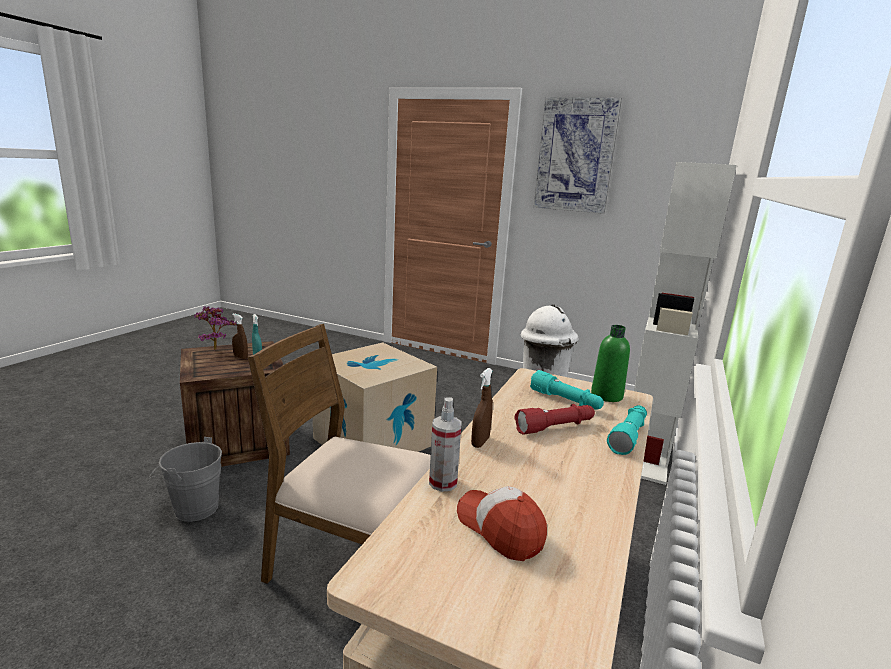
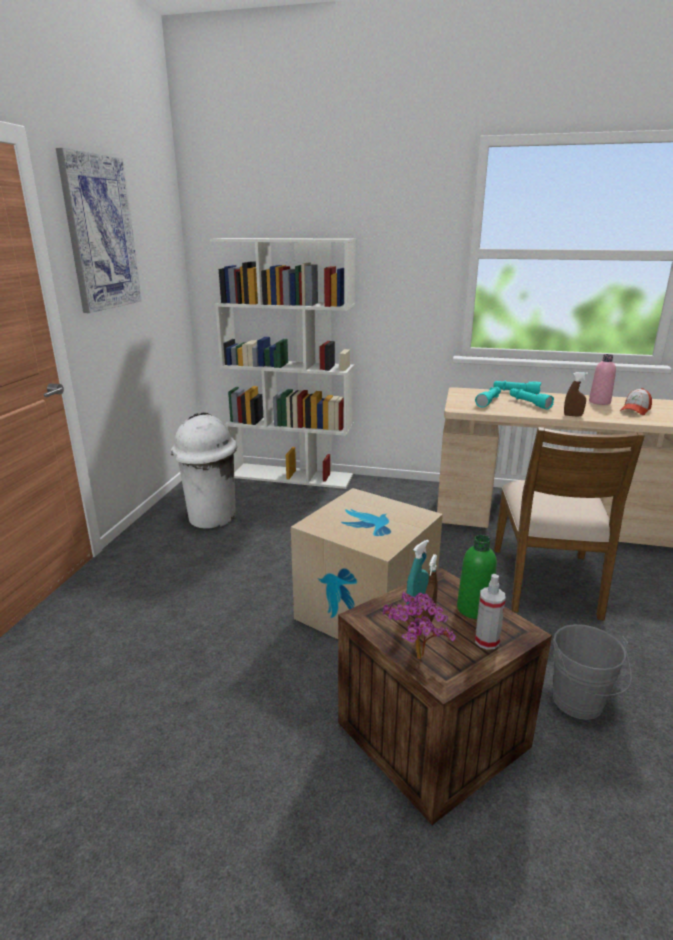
camera: 100 degrees left, 5 degrees up
spray bottle [429,397,462,492] -> spray bottle moved to [475,574,506,650]
red flashlight [515,404,595,435] -> turquoise flashlight [509,388,554,410]
green bottle [591,325,630,402] -> green bottle moved to [457,535,497,619]
none -> pink bottle [589,354,616,405]

